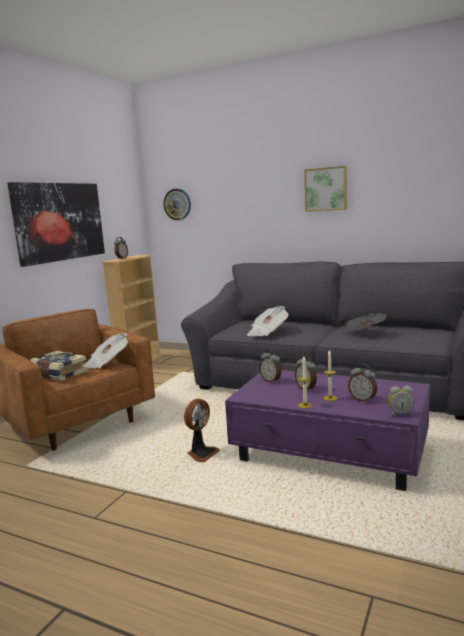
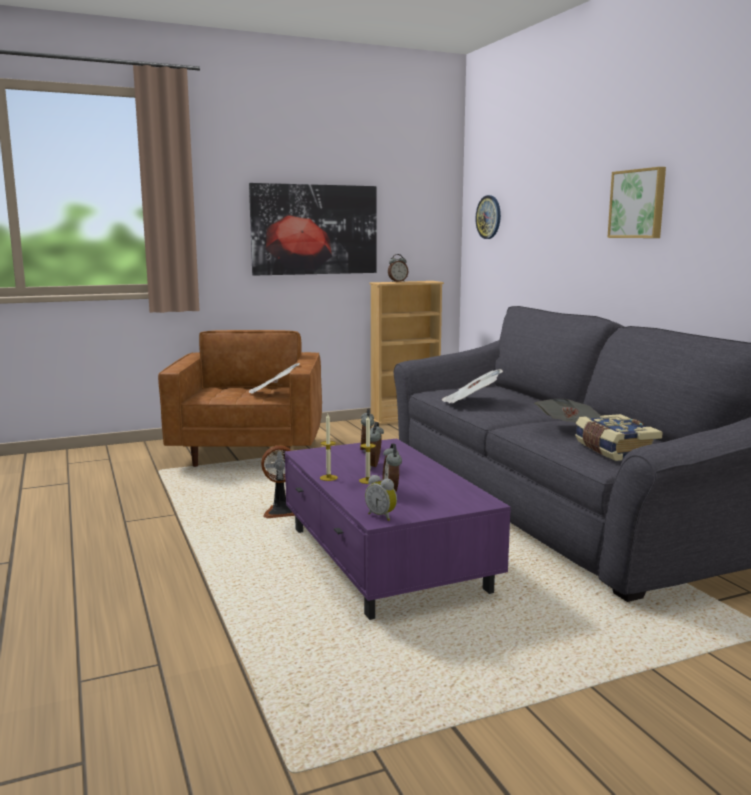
camera: 40 degrees right, 0 degrees up
book [30,351,88,381] -> book moved to [575,414,663,461]

